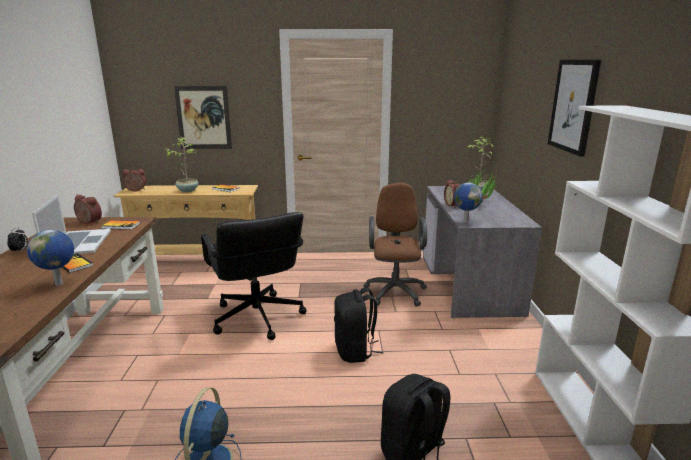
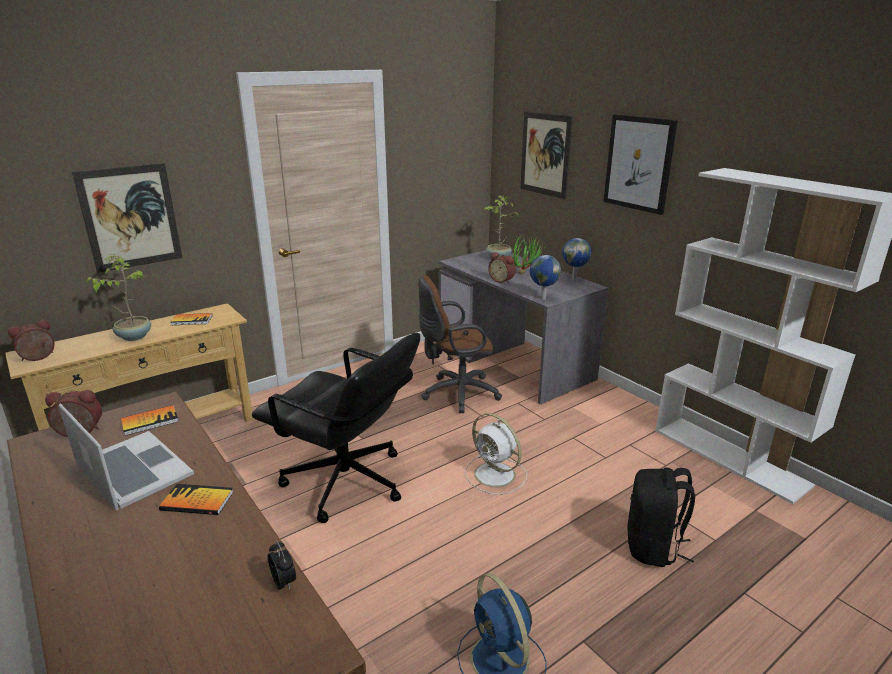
camera: 35 degrees left, 5 degrees up
alarm clock [7,227,28,252] -> alarm clock moved to [268,541,296,590]
globe [27,230,74,286] -> globe moved to [562,238,592,280]
black backpack [334,287,384,363] -> white fan [465,413,527,495]
brown office chair [363,183,427,307] -> brown office chair turned 75 degrees counterclockwise [419,276,502,413]
none -> picture [520,111,573,199]

